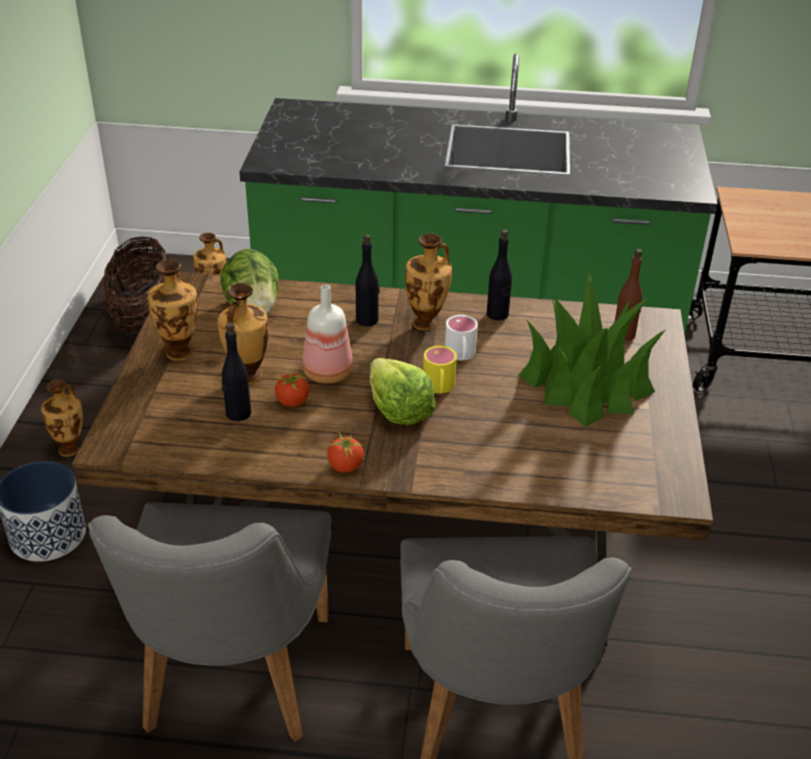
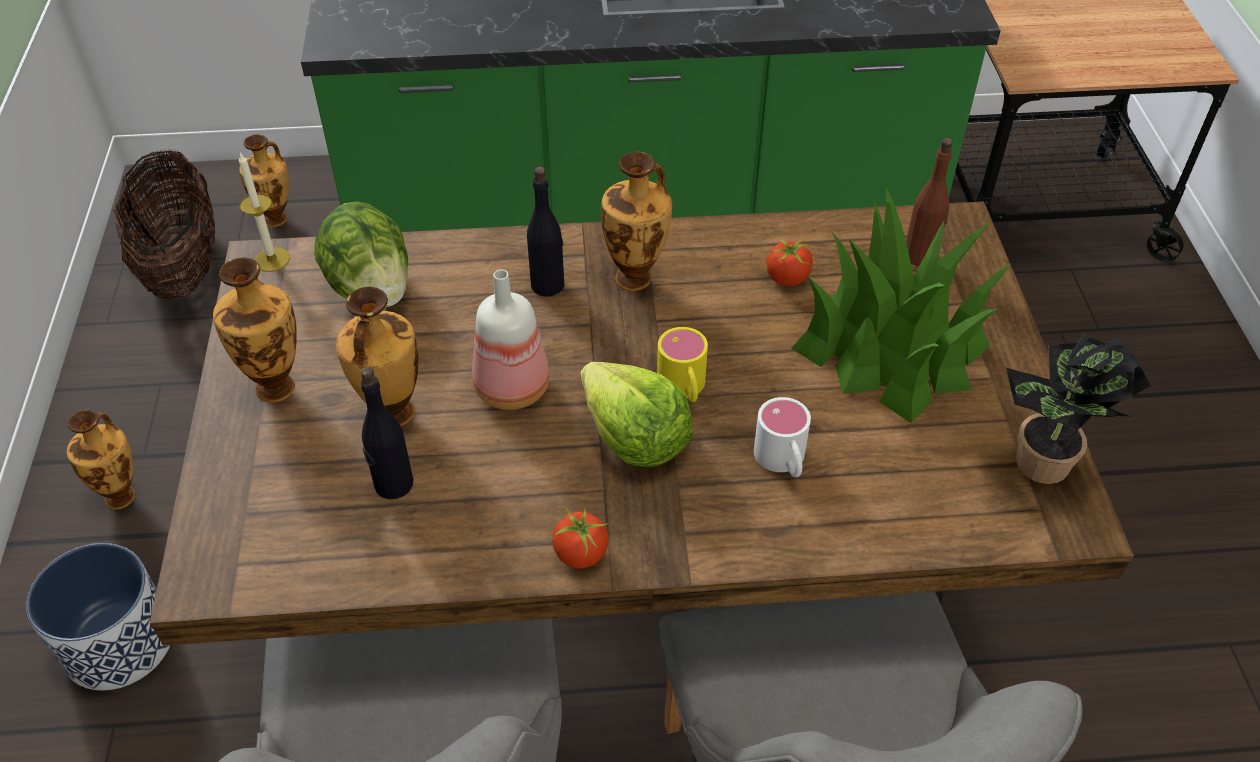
camera: 10 degrees left, 10 degrees up
tomato [272,371,310,406] -> tomato moved to [766,237,813,286]
white mug [445,315,478,361] -> white mug moved to [754,397,811,477]
black bottle [487,229,512,320] -> none
none -> candle [239,152,290,272]
none -> potted plant [1006,334,1151,484]

